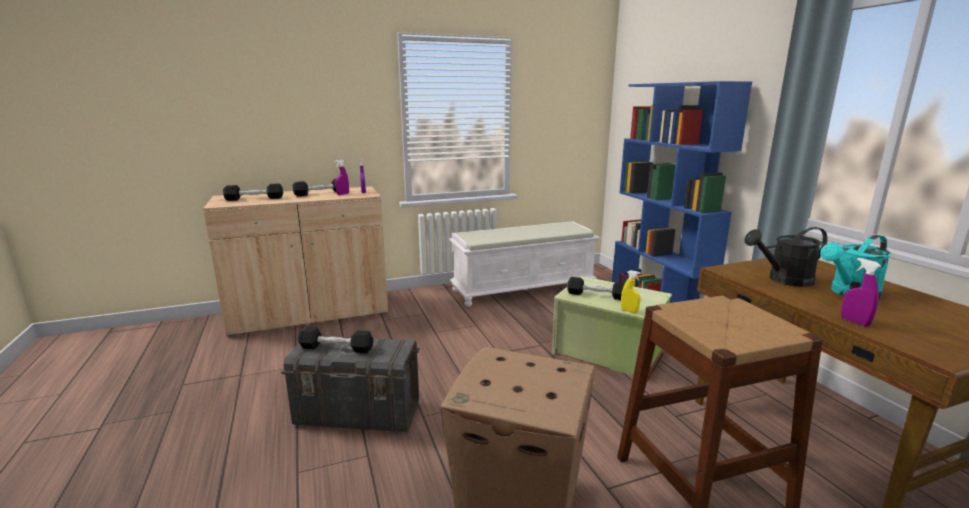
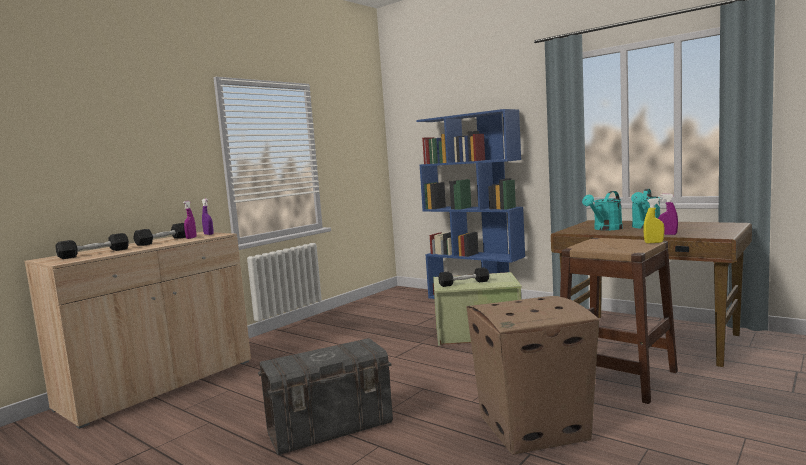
camera: 30 degrees left, 10 degrees down
black dumbbell [298,327,373,353] -> none
white bench [449,221,600,307] -> none
yellow spray bottle [621,270,641,313] -> yellow spray bottle moved to [643,198,664,243]
black watering can [744,227,827,287] -> turquoise watering can [582,191,623,231]

